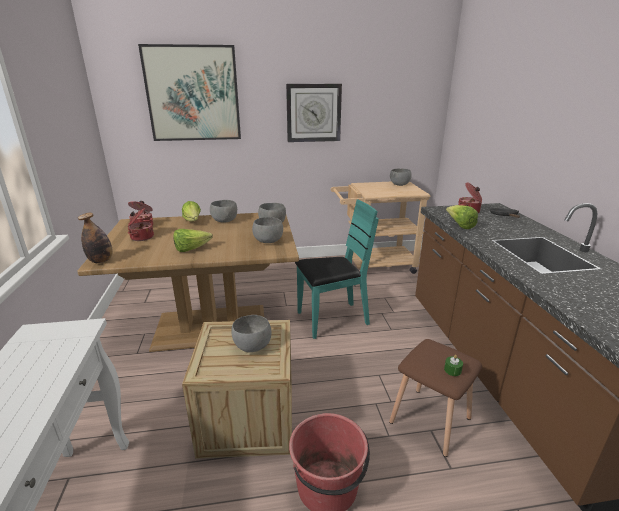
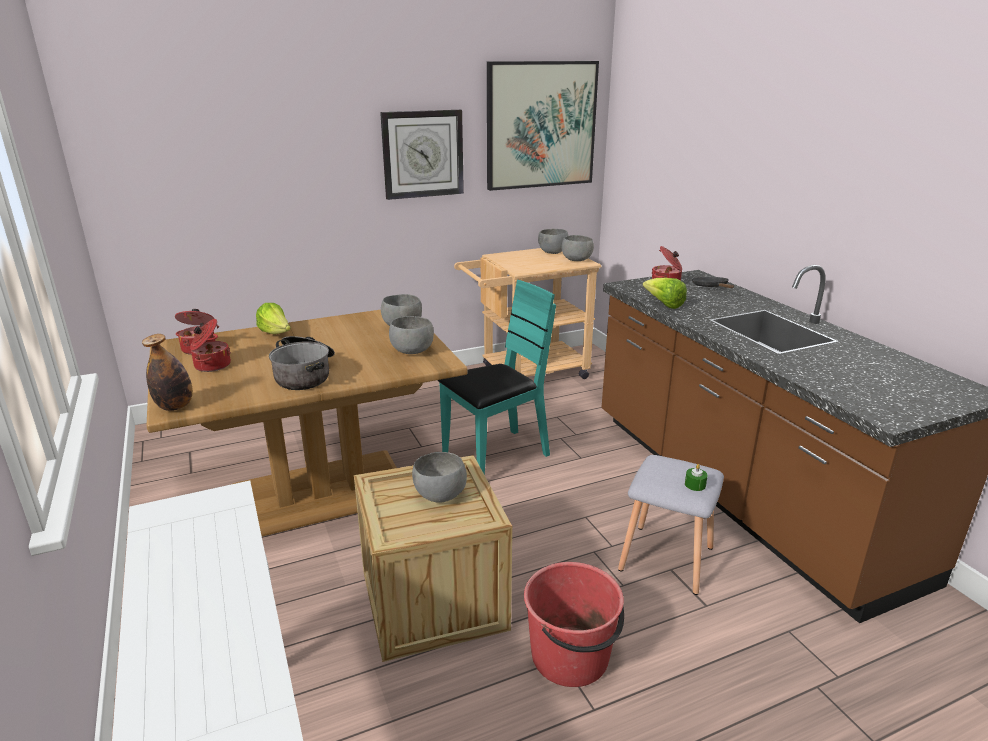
camera: 15 degrees left, 0 degrees up
picture [138,44,241,141] -> picture moved to [487,61,599,191]
lettuce [173,229,213,252] -> cooking pot [269,336,335,390]
grey bowl [210,200,237,223] -> grey bowl moved to [562,235,594,261]
brown stool [389,339,482,457] -> grey stool [618,455,724,595]

